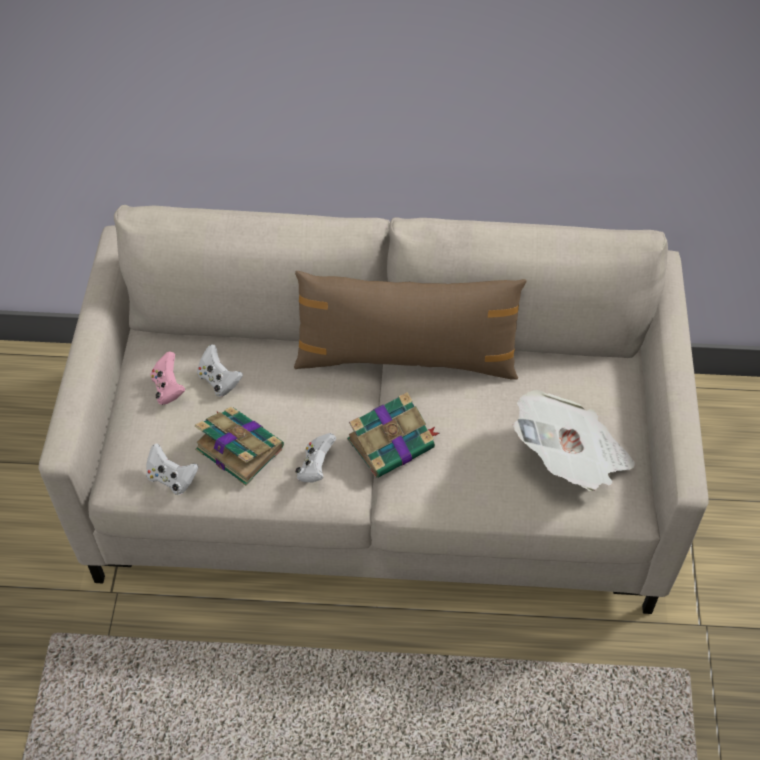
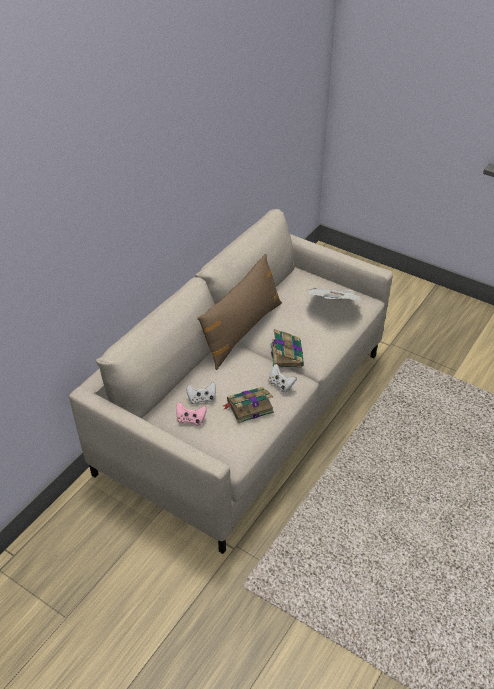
camera: 60 degrees left, 10 degrees down
white game controller [146,443,199,495] -> none

